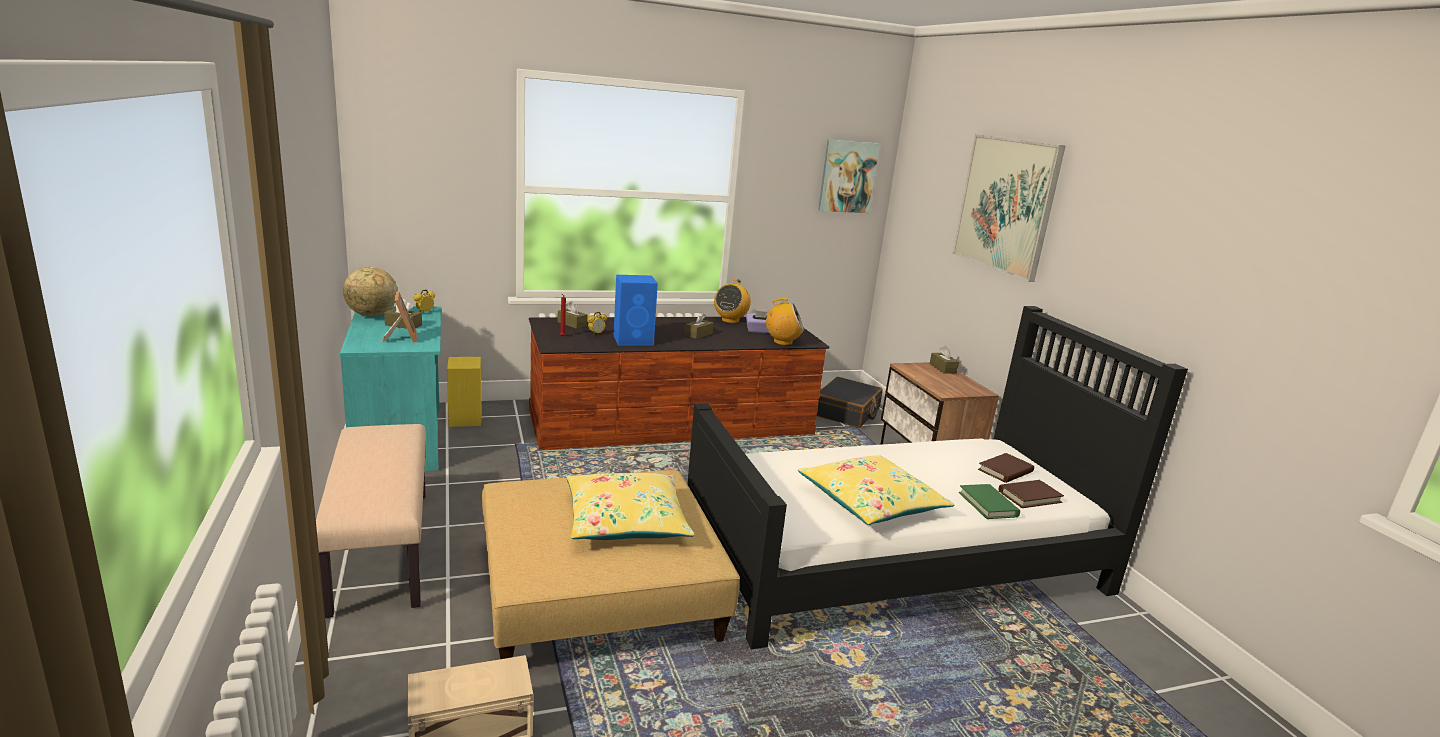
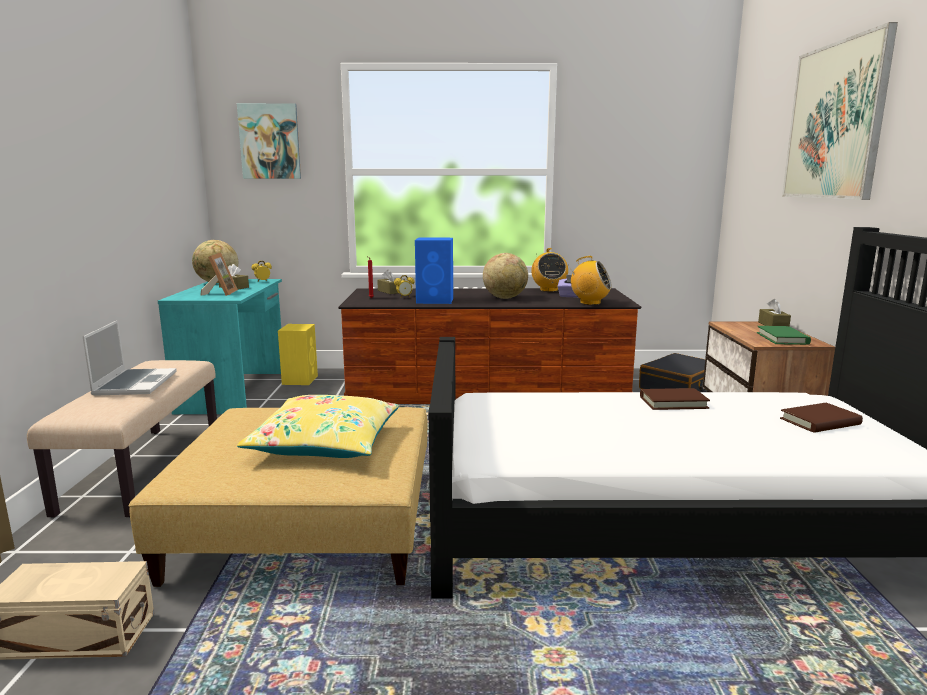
camera: 20 degrees right, 5 degrees down
brown tissue box [685,312,713,339] -> globe [483,253,528,299]
radio [714,279,751,323] -> radio turned 45 degrees counterclockwise [531,248,568,292]
yellow pillow [798,455,955,525] -> none
picture [818,139,880,213] -> picture moved to [237,103,301,179]
green book [959,484,1020,519] -> green book moved to [757,326,811,345]
brown book [999,480,1064,508] -> brown book moved to [640,388,710,410]
none -> laptop [83,320,177,396]

